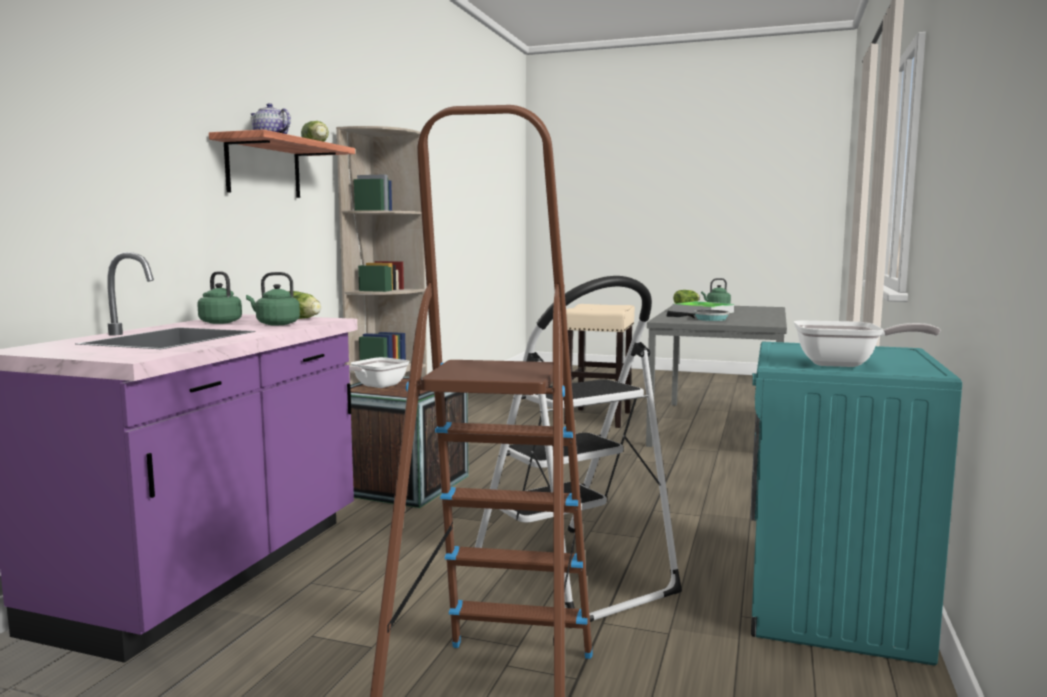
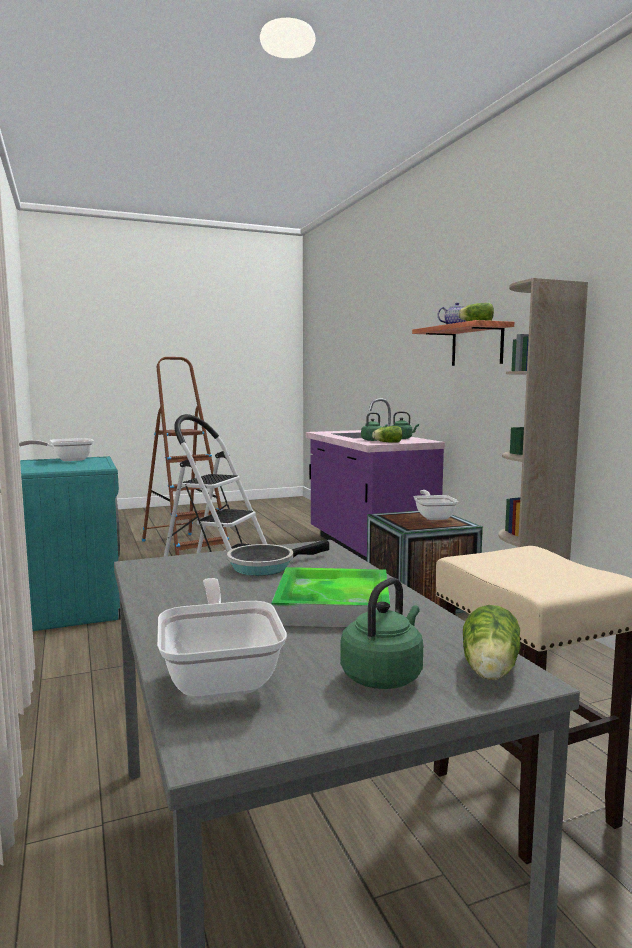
camera: 140 degrees right, 0 degrees up
none -> frying pan [157,578,287,699]

